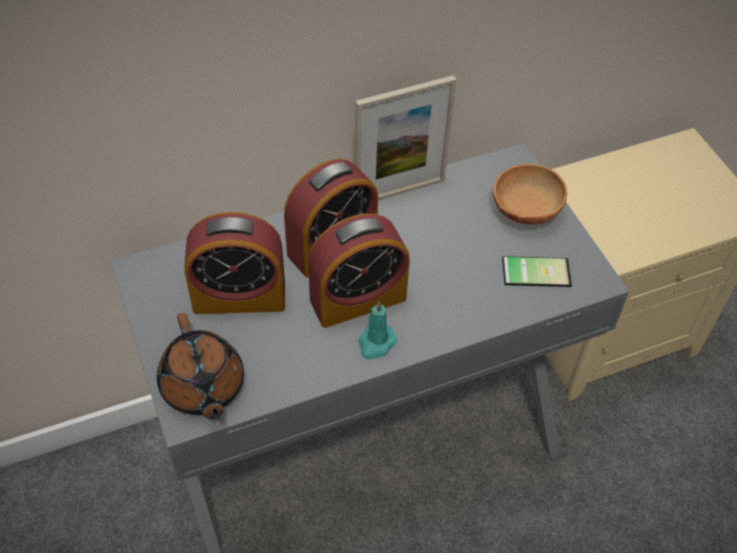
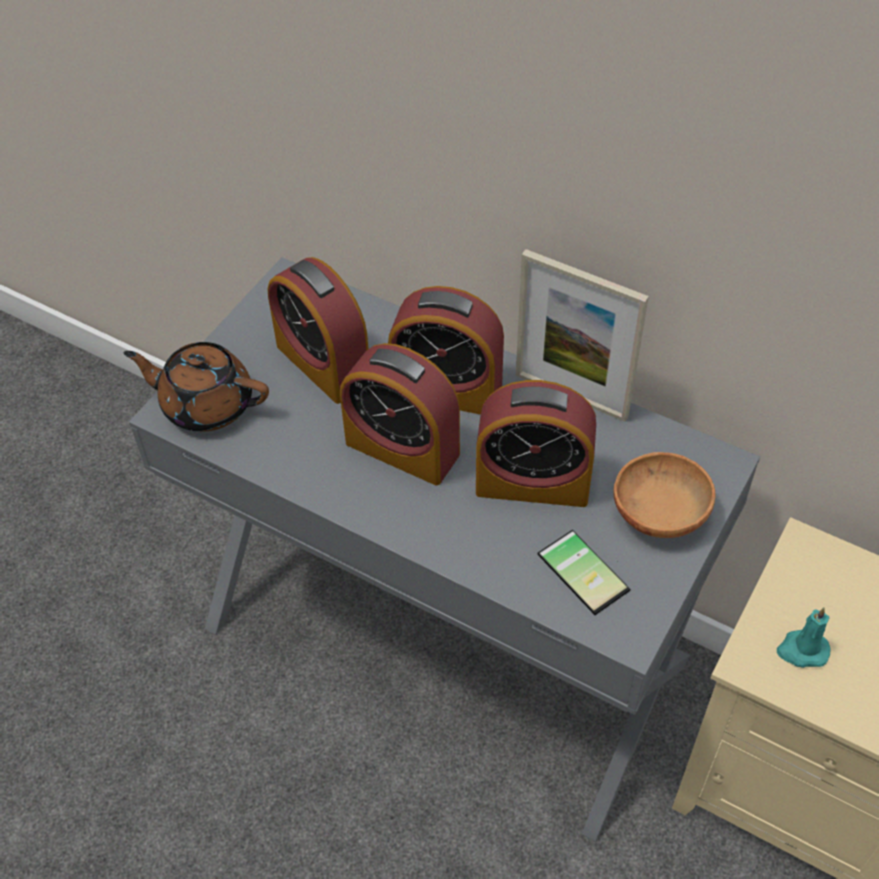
camera: 55 degrees right, 0 degrees up
brown teapot [157,313,244,420] -> brown teapot turned 75 degrees clockwise [123,342,269,432]
turquoise candle [358,301,397,359] -> turquoise candle moved to [777,607,831,668]
none -> alarm clock [476,380,596,507]

